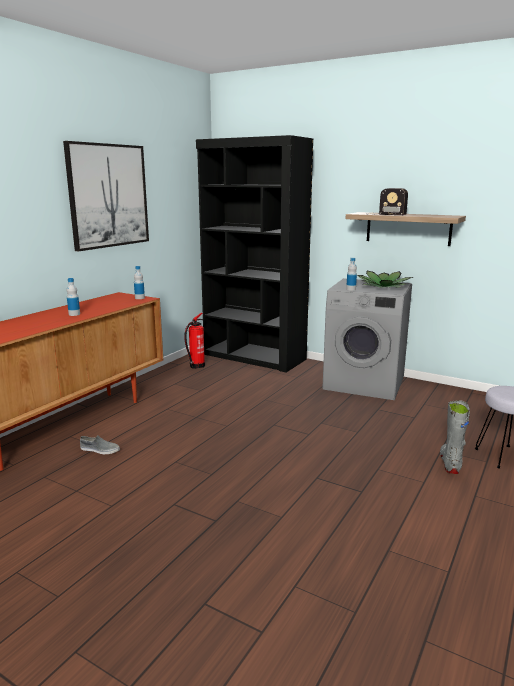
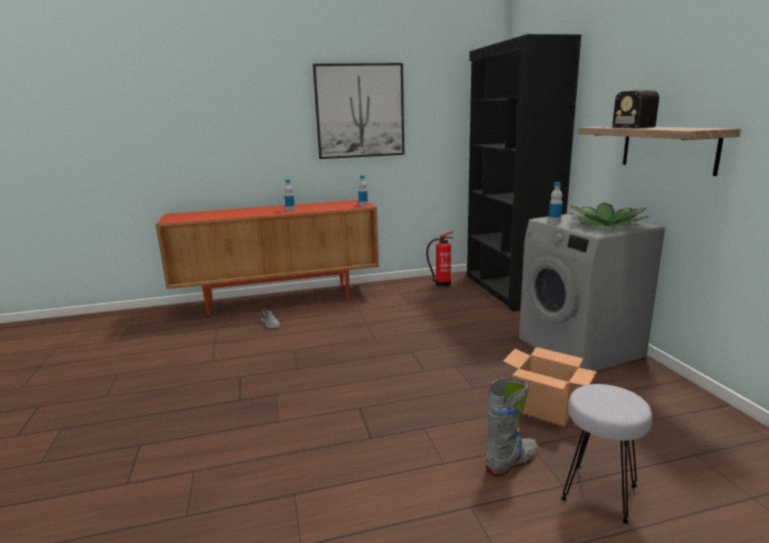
camera: 45 degrees right, 0 degrees up
none -> cardboard box [503,347,597,426]

